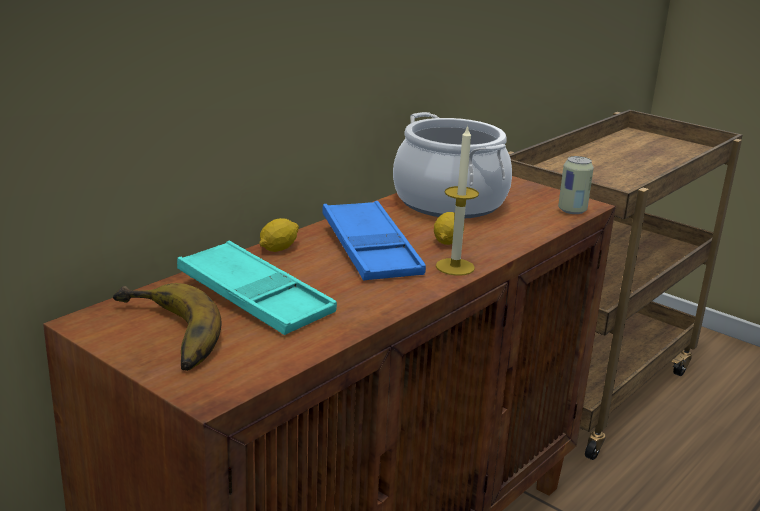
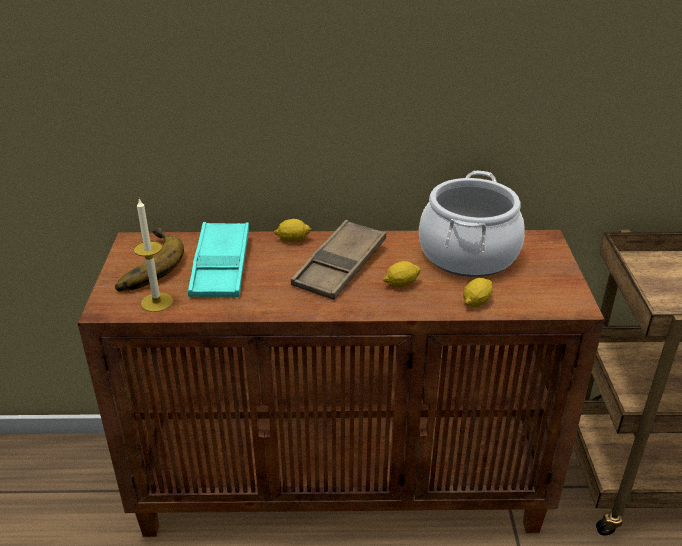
camera: 50 degrees right, 10 degrees up
blue tray [322,201,426,280] -> brown tray [291,220,386,300]
candle [436,125,479,276] -> candle moved to [133,198,173,312]
can [558,156,594,214] -> none
none -> lemon [463,278,493,307]

